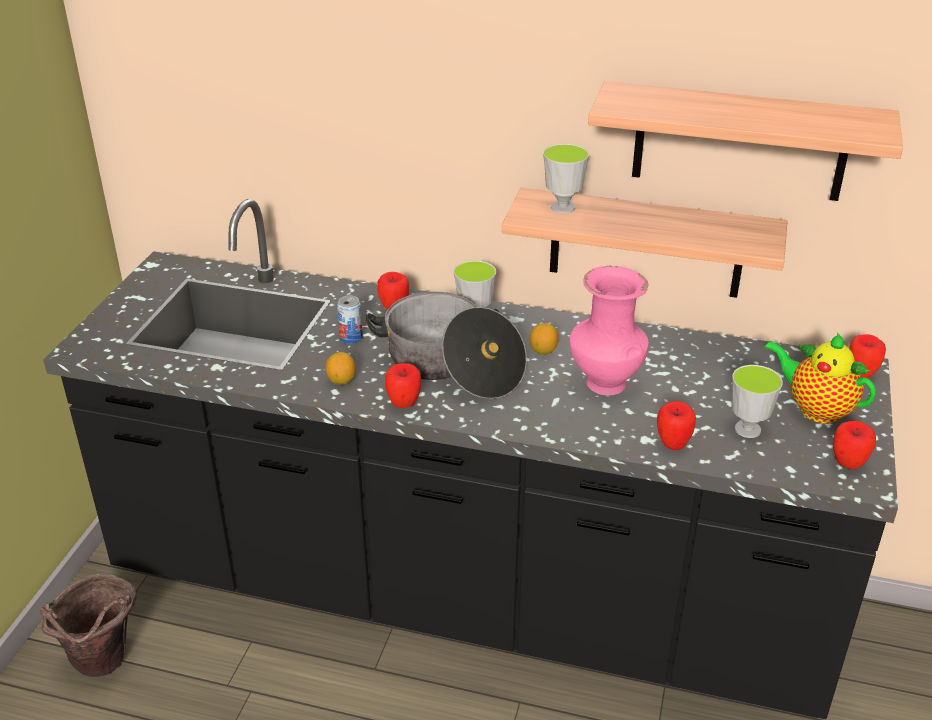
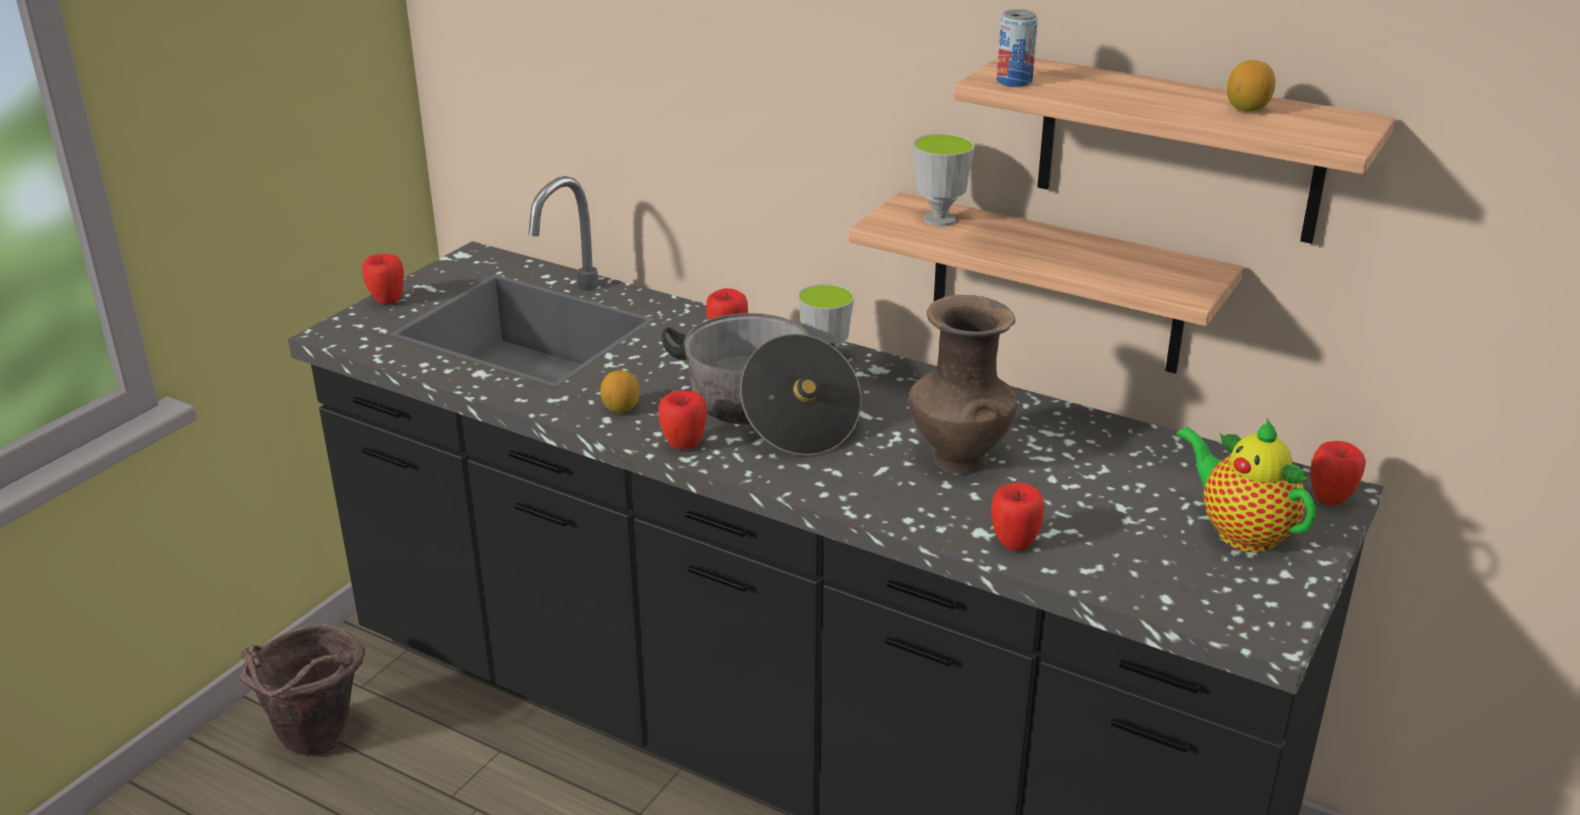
camera: 15 degrees right, 5 degrees down
can [337,295,363,344] -> can moved to [997,9,1038,87]
lemon [530,323,558,355] -> lemon moved to [1227,60,1275,112]
pink vase [569,265,649,396] -> brown vase [909,295,1017,474]
cup [731,365,783,438] -> none
apple [833,421,876,469] -> apple moved to [362,254,404,305]

